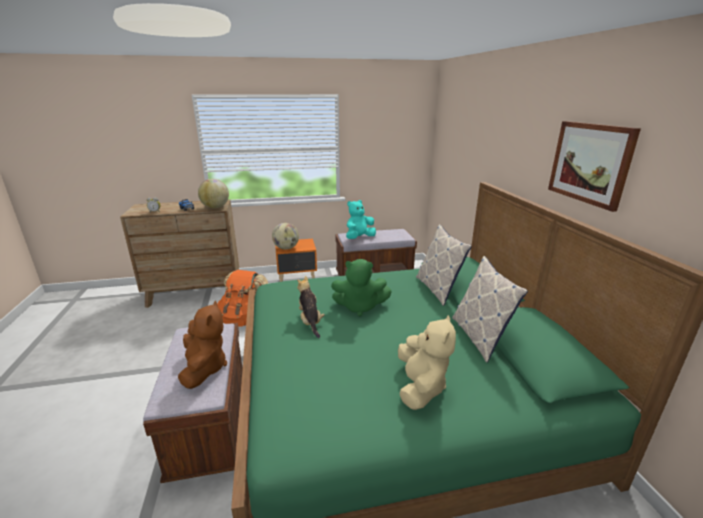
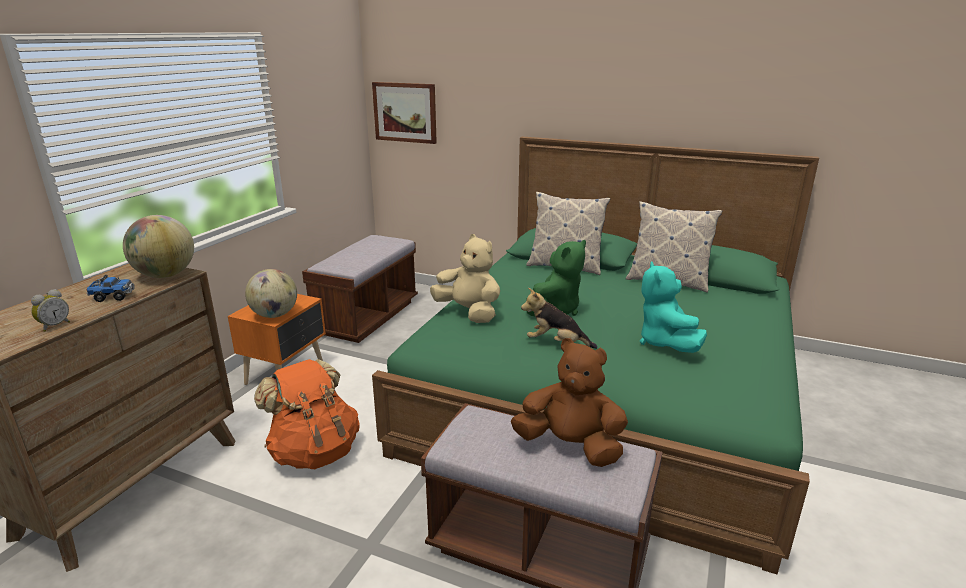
camera: 55 degrees left, 0 degrees up
turquoise plush toy [346,200,376,239] -> turquoise plush toy moved to [640,262,707,353]
beige plush toy [398,315,456,410] -> beige plush toy moved to [430,234,500,323]
picture [548,121,641,212] -> picture moved to [372,82,437,144]

